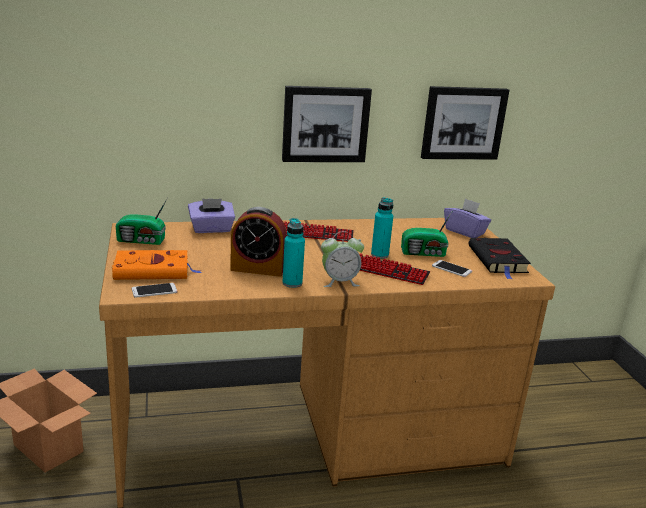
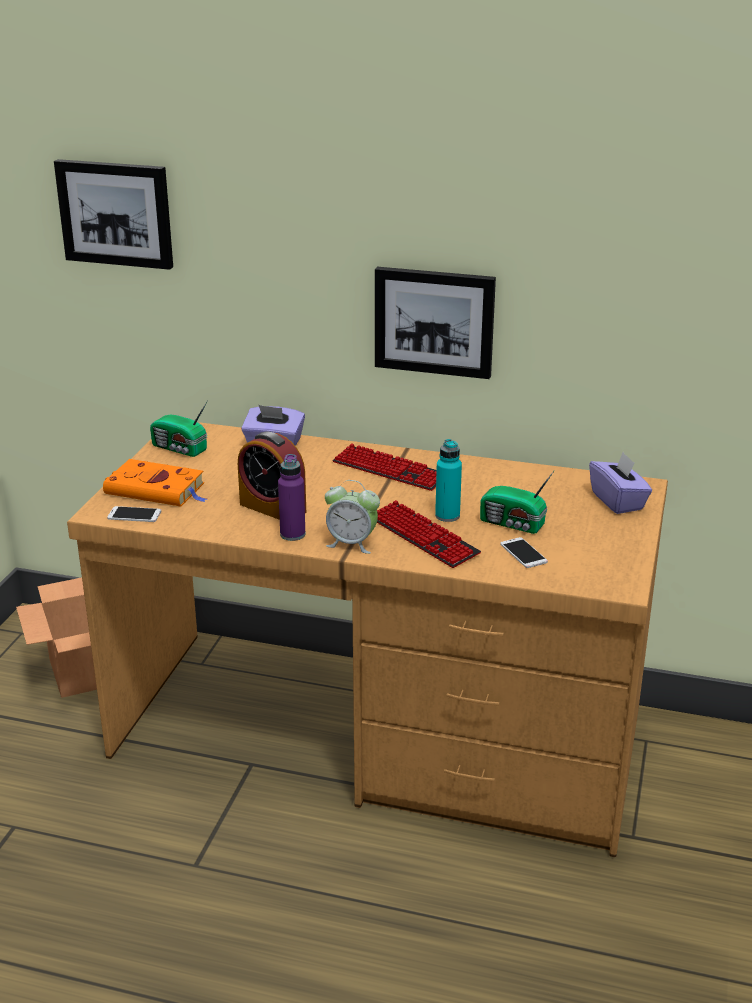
camera: 30 degrees right, 5 degrees up
turquoise bottle [282,218,305,288] -> purple bottle [278,454,306,541]
picture [421,86,509,159] -> picture moved to [54,159,173,270]
black book [469,237,531,279] -> none

